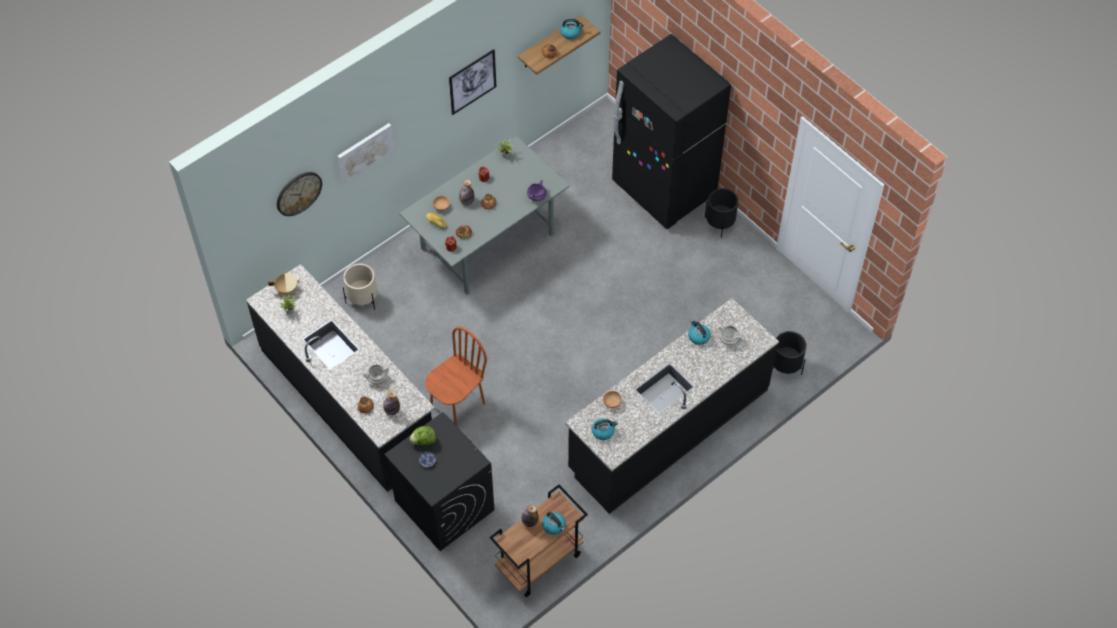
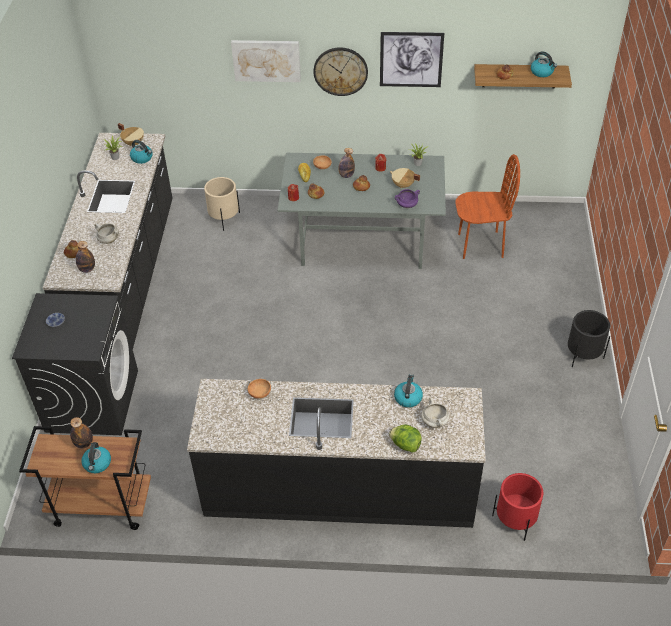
camera: 45 degrees right, 10 degrees down
wall clock [277,172,322,216] -> wall clock moved to [313,47,368,96]
lettuce [410,426,436,445] -> lettuce moved to [389,425,422,453]
brown chair [425,327,487,426] -> brown chair moved to [456,154,520,259]
kettle [592,418,618,440] -> kettle moved to [130,140,152,164]
black fridge [612,34,731,229] -> none
black planter [773,331,806,375] -> red planter [492,473,543,541]
none -> beige cooking pot [390,168,420,188]

